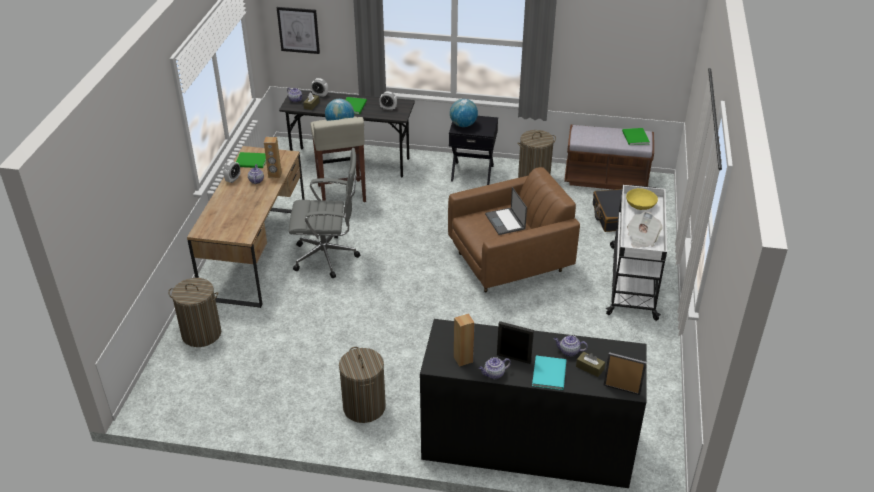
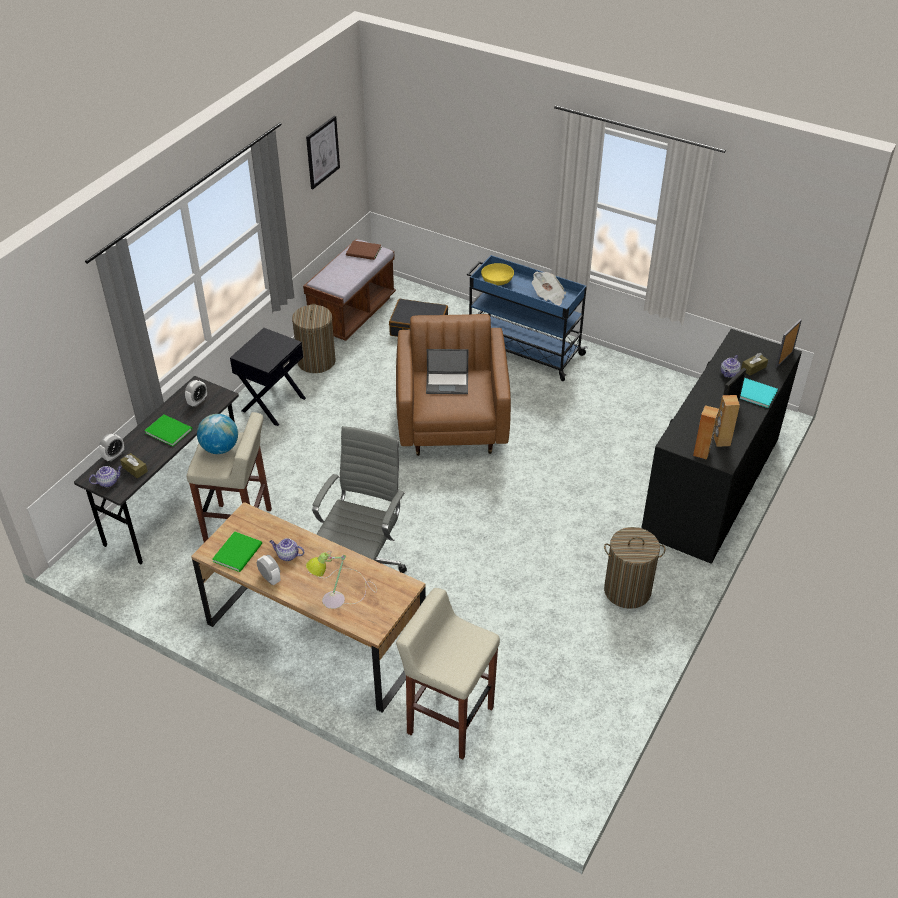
camera: 70 degrees left, 5 degrees up
laundry basket [168,278,221,347] -> beige stool [396,588,500,759]
brown speaker [264,137,282,178] -> brown speaker moved to [693,405,719,460]
picture [277,7,320,54] -> picture moved to [306,116,340,189]
globe [450,99,478,127] -> none
teapot [479,357,511,379] -> none
white cart [606,185,667,321] -> blue cart [467,255,588,381]
green book [622,128,650,145] -> brown book [346,240,381,260]
none -> table lamp [306,551,377,609]

